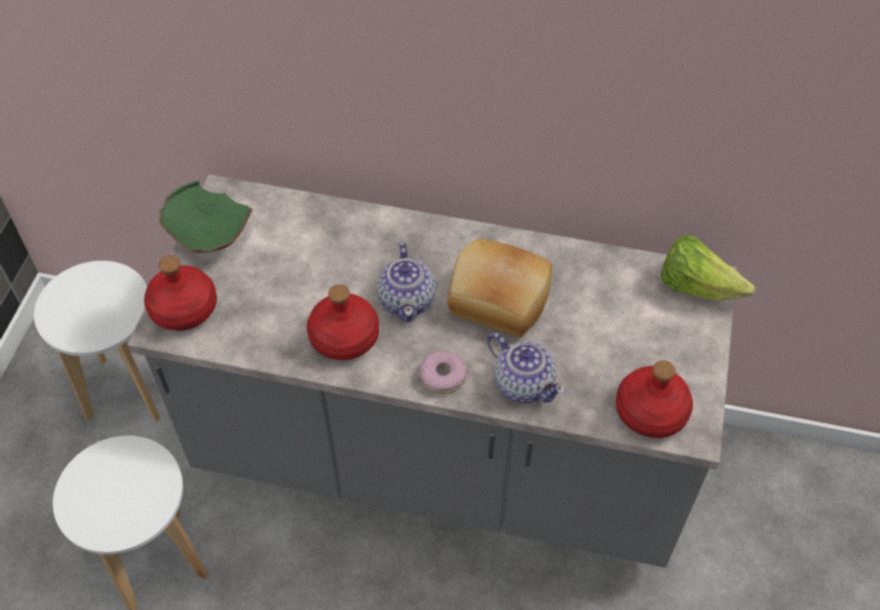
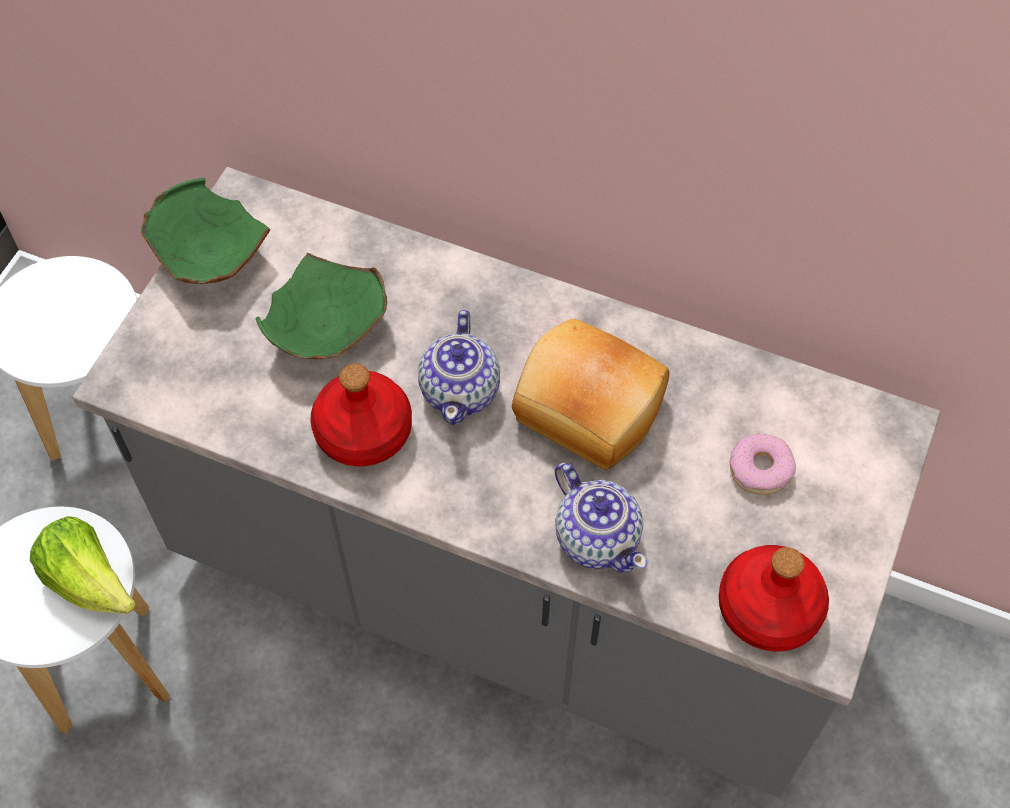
camera: 10 degrees right, 5 degrees up
red bottle [144,255,217,331] -> none
donut [419,351,467,394] -> donut moved to [729,434,796,495]
lettuce [661,235,755,301] -> lettuce moved to [30,516,136,614]
none -> green bowl [255,253,387,359]

